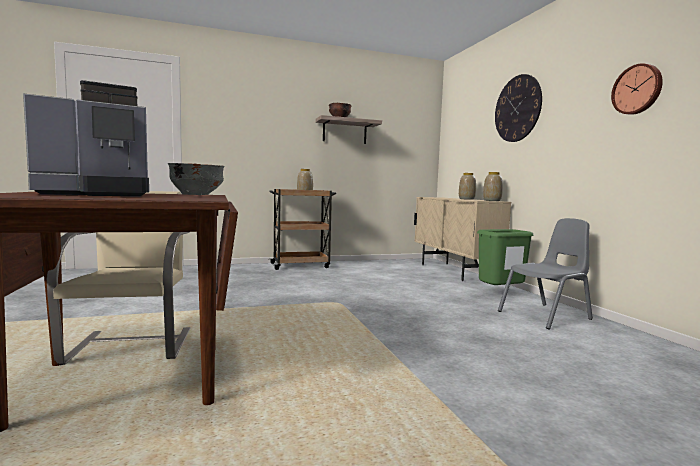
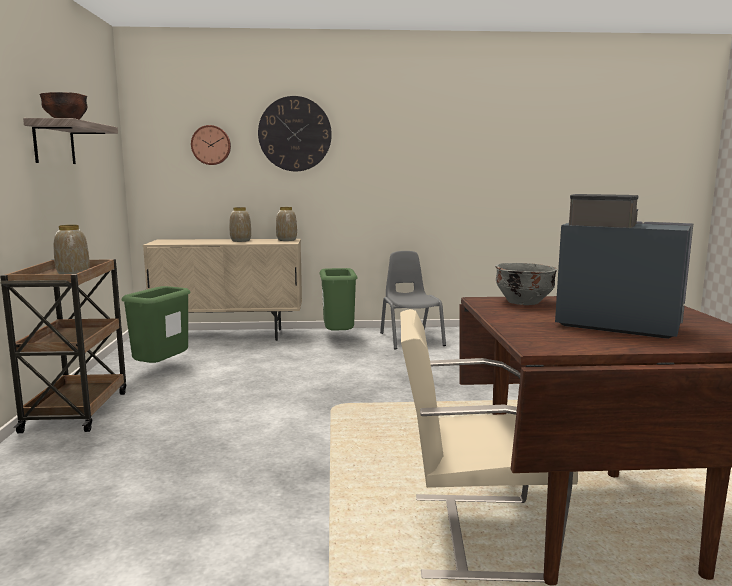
camera: 75 degrees left, 5 degrees up
coffee machine [23,80,149,196] -> coffee machine turned 45 degrees counterclockwise [555,194,693,339]
wall clock [611,63,663,115] -> wall clock moved to [191,125,231,165]
none -> green trash can [122,286,191,363]

